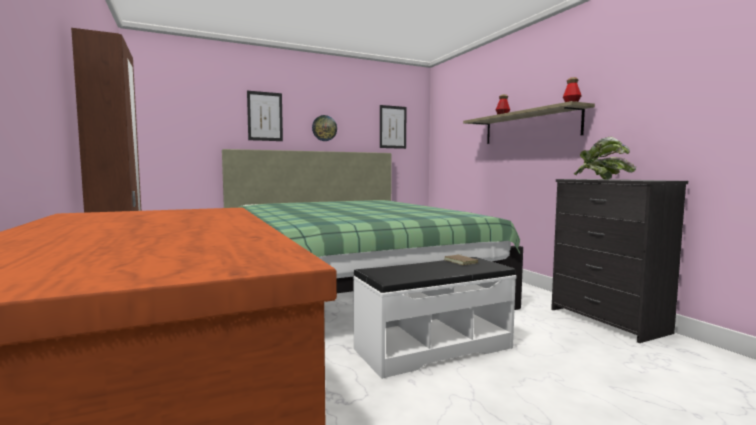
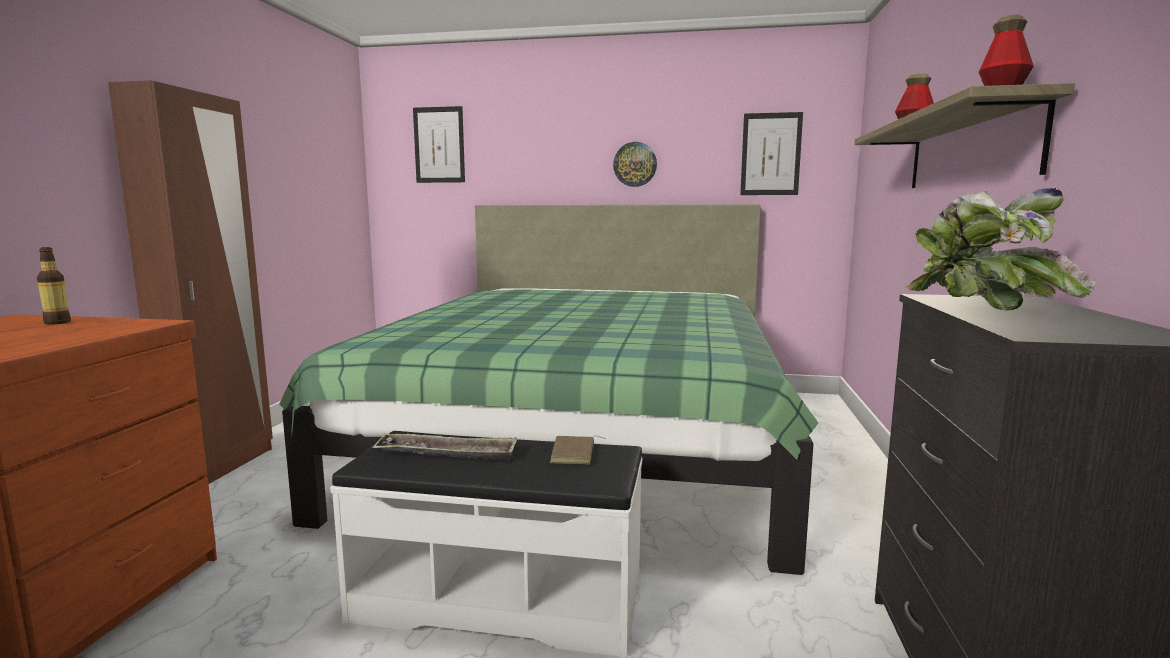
camera: 35 degrees right, 5 degrees up
picture [247,91,283,141] -> picture moved to [413,106,465,183]
none -> bottle [37,247,71,325]
none -> tray [372,433,517,461]

